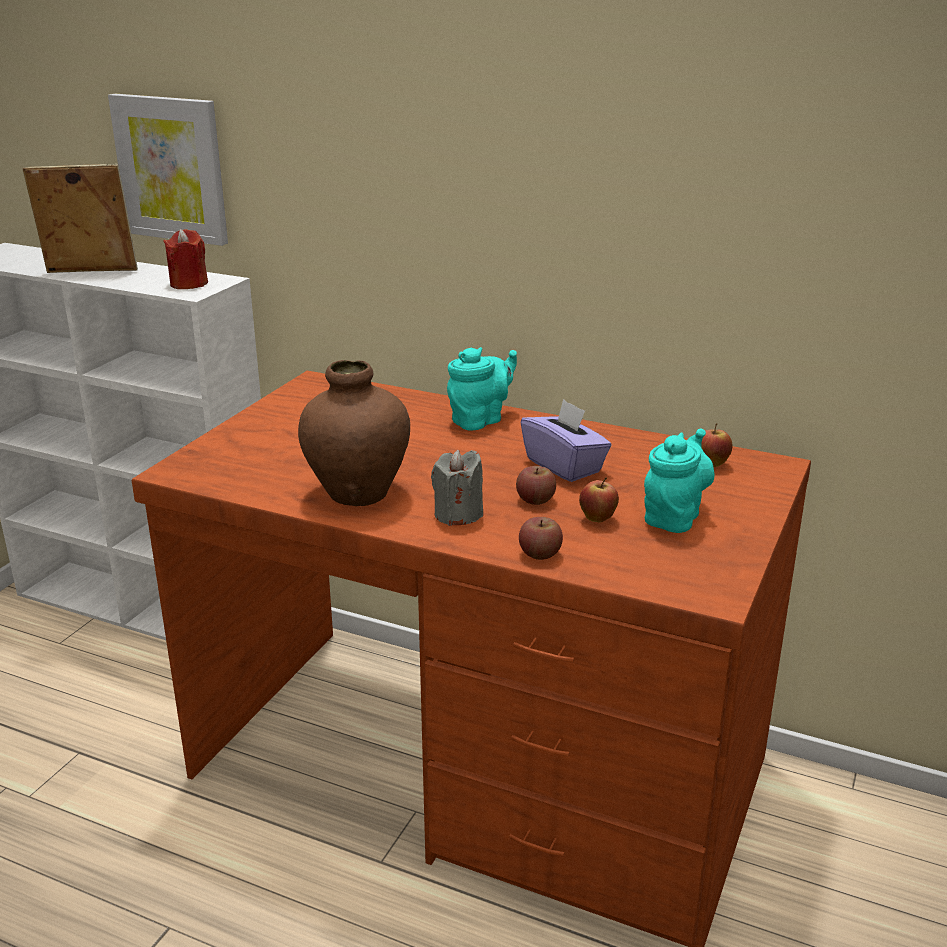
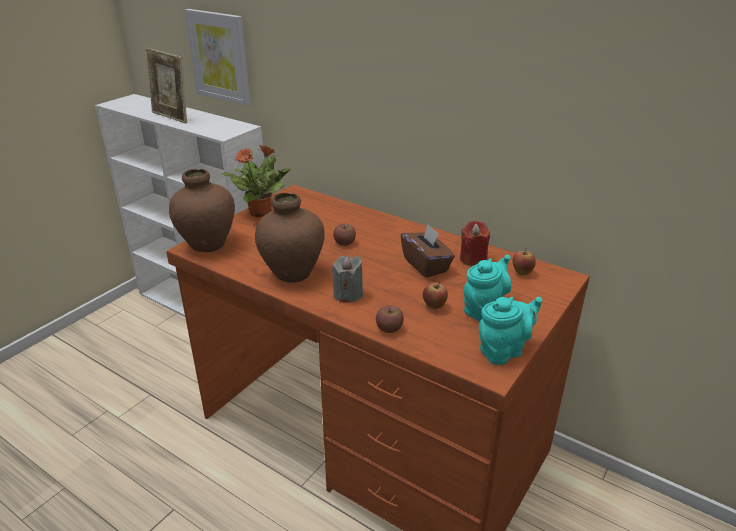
camera: 10 degrees right, 5 degrees up
picture frame [22,164,138,273] -> picture frame turned 150 degrees counterclockwise [146,48,187,124]
red candle [163,229,208,289] -> red candle moved to [460,221,490,266]
turquoise teapot [447,347,517,430] -> turquoise teapot moved to [479,297,542,365]
apple [516,466,556,505] -> apple moved to [333,224,356,246]
purple tissue box [521,399,612,482] -> brown tissue box [401,224,455,278]
none -> brown vase [169,169,235,252]
none -> potted plant [222,145,292,218]

